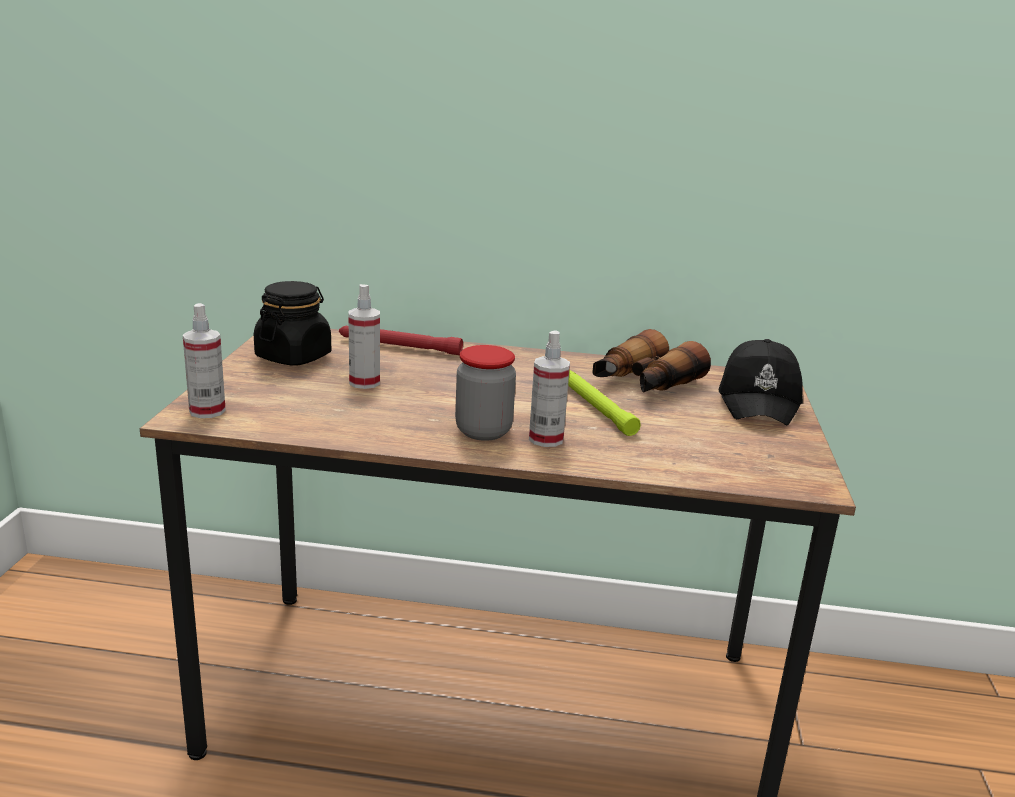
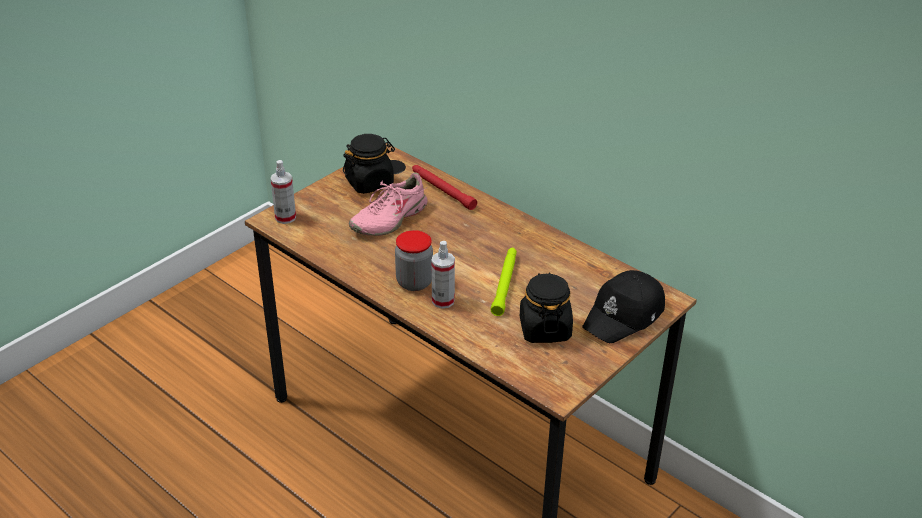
camera: 35 degrees right, 15 degrees up
spray bottle [348,284,380,389] -> pink shoe [349,172,427,236]
binoculars [593,329,711,392] -> none
none -> black jar [520,272,573,343]

